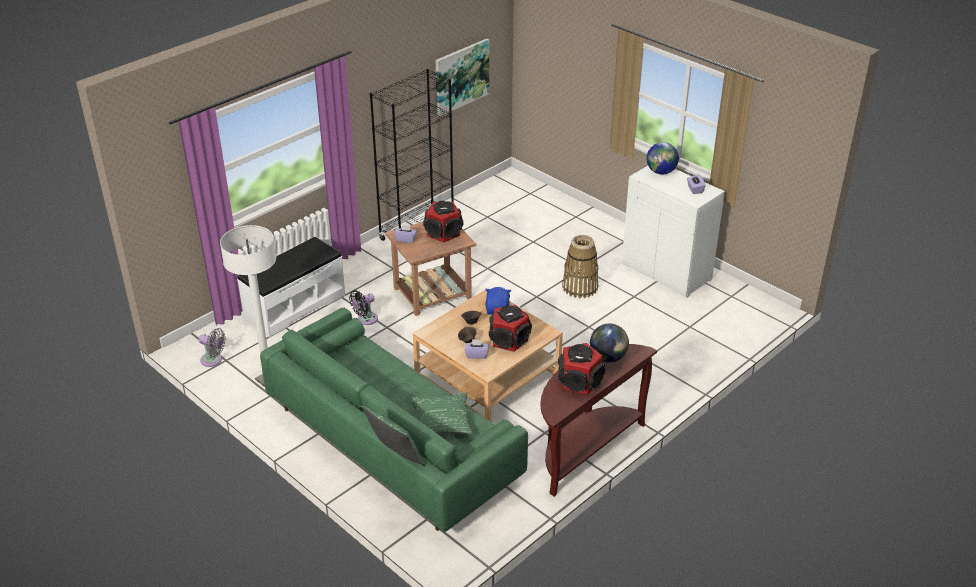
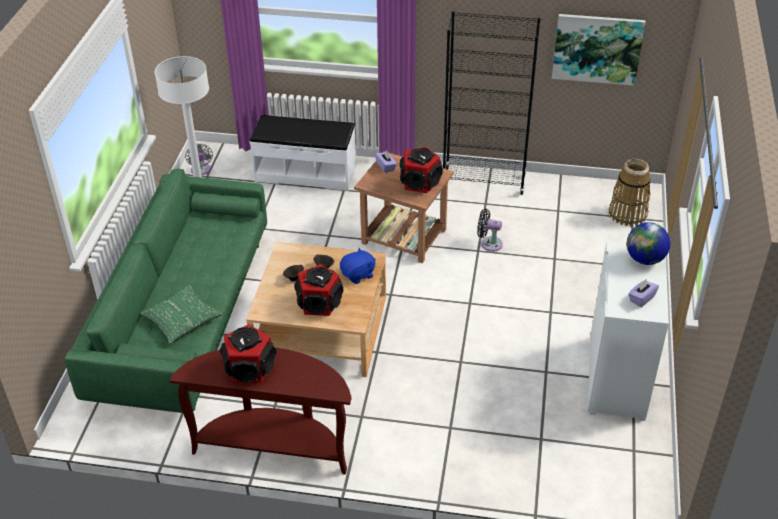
camera: 55 degrees right, 5 degrees up
black fan [349,290,378,325] -> black fan moved to [477,209,503,252]
green pillow [362,406,425,466] -> none
purple tissue box [465,339,489,359] -> none
basket [562,235,598,298] -> basket moved to [609,159,651,227]
globe [590,324,629,362] -> none

